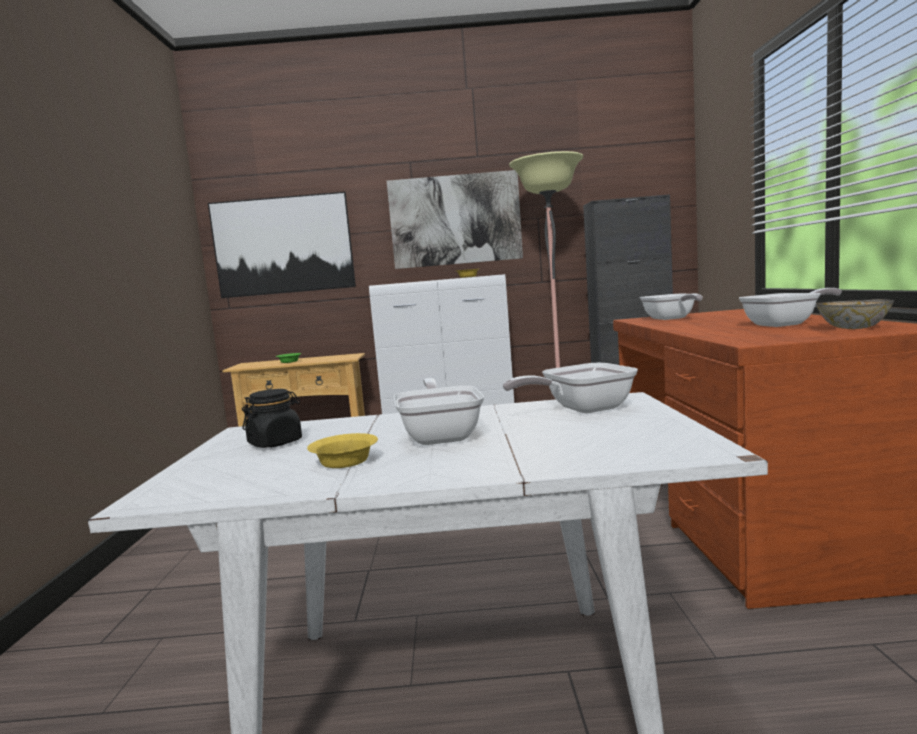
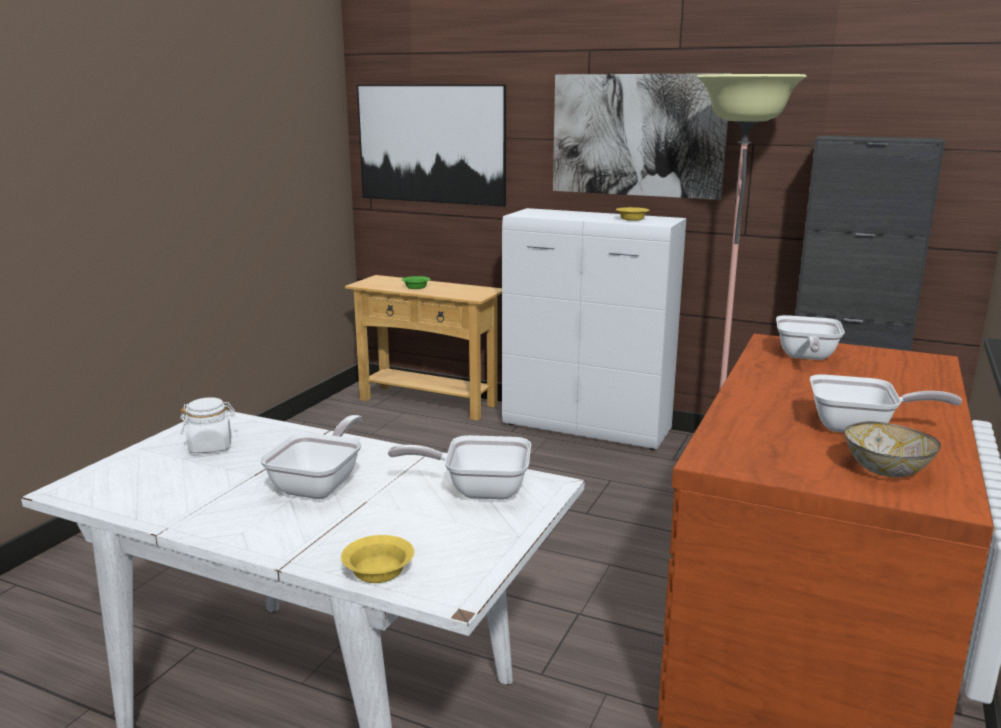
camera: 25 degrees right, 10 degrees up
black jar [242,389,302,448] -> white jar [180,397,235,453]
yellow bowl [307,433,378,468] -> yellow bowl moved to [341,535,414,583]

